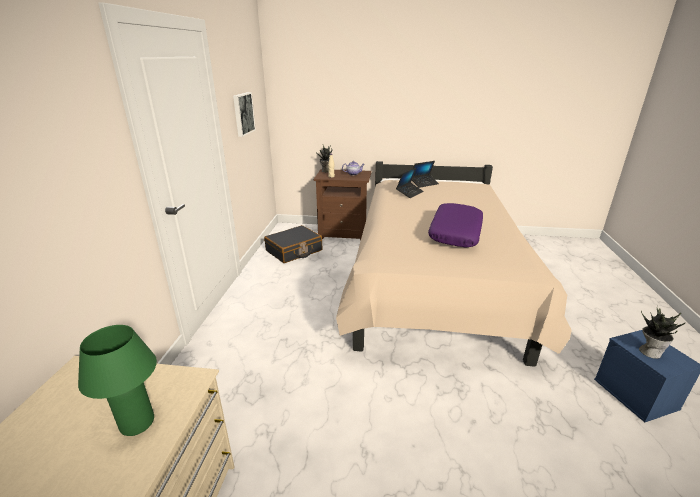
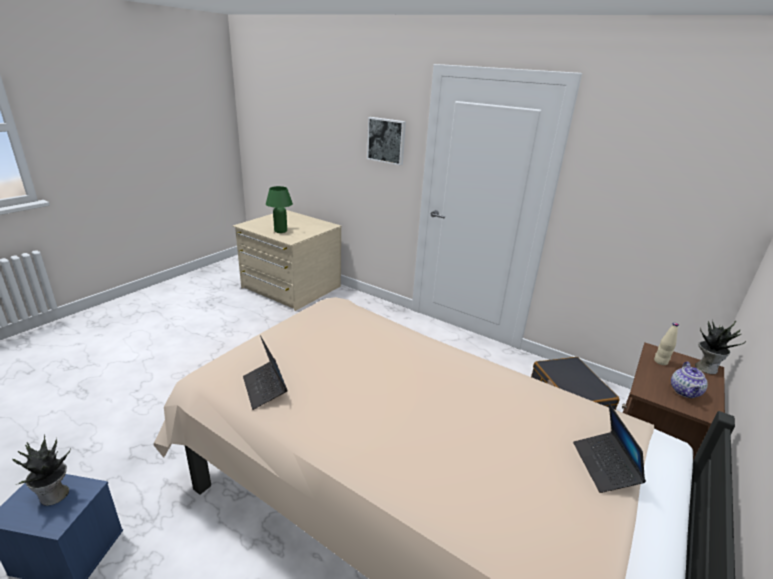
camera: 115 degrees right, 0 degrees up
picture [233,92,256,137] -> picture moved to [367,117,406,165]
laptop [396,168,424,198] -> laptop moved to [243,335,288,410]
purple pillow [428,203,483,247] -> none

